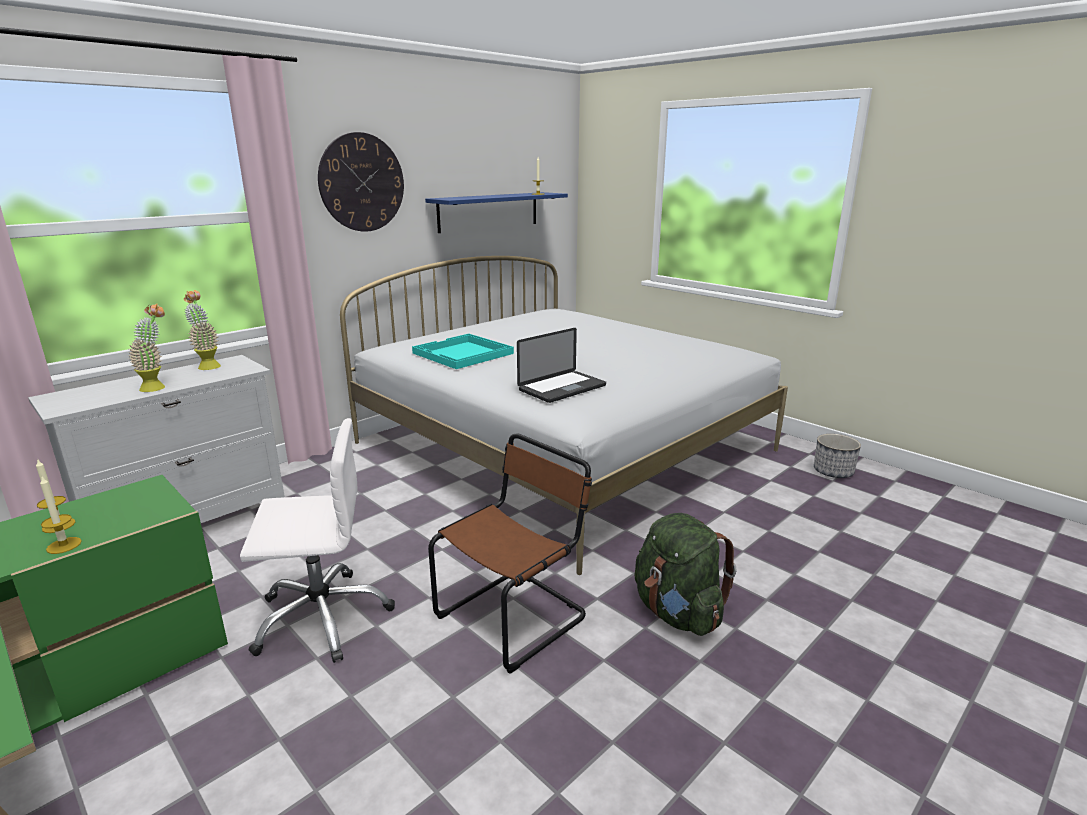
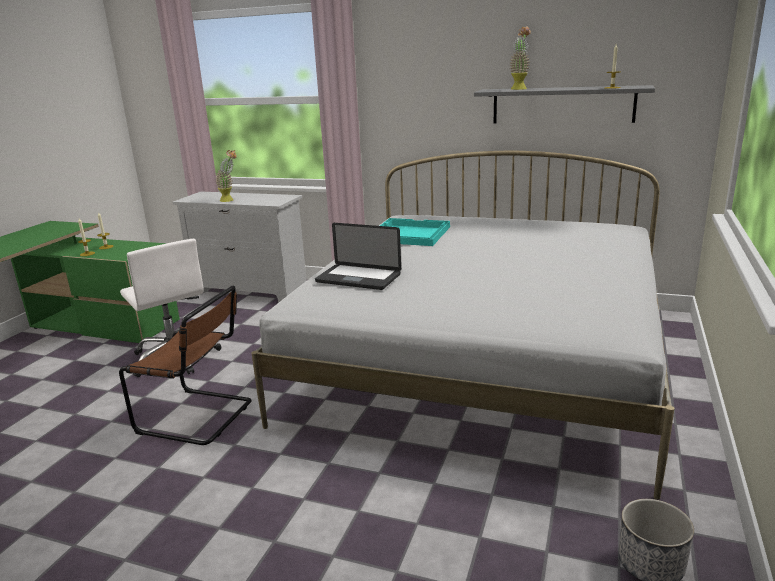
camera: 65 degrees right, 0 degrees up
potted plant [184,290,221,370] -> potted plant moved to [509,27,531,90]
wall clock [318,132,404,232] -> none
blue shelf [425,192,568,233] -> grey shelf [474,85,655,124]
green backpack [634,513,737,636] -> none

